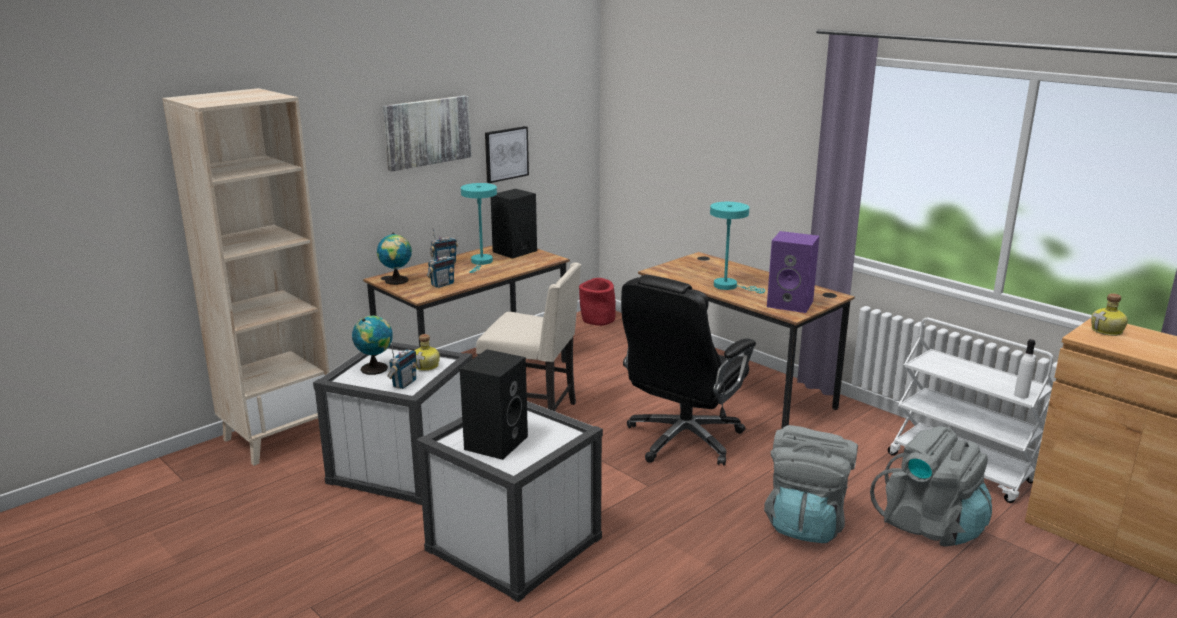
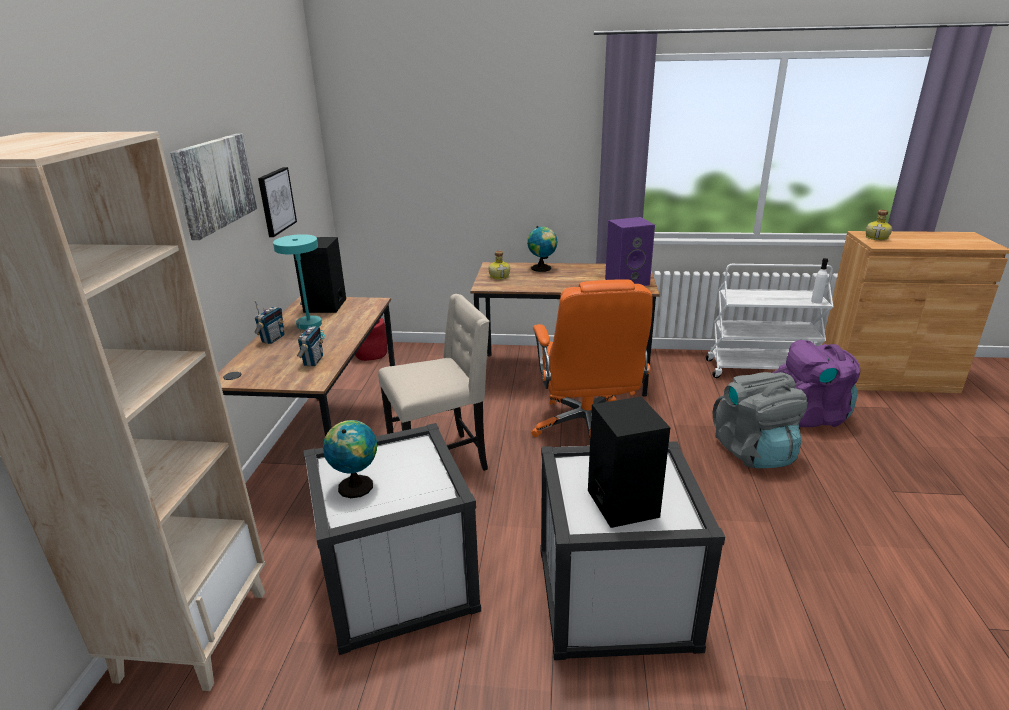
camera: 40 degrees left, 5 degrees up
globe [377,233,412,285] -> globe moved to [527,226,557,272]
radio [387,343,417,389] -> none
bottle [415,334,440,371] -> bottle moved to [488,251,510,280]
black office chair [621,275,756,466] -> orange office chair [531,279,653,438]
turquoise table lamp [710,202,765,294] -> none
grey backpack [870,426,992,547] -> purple backpack [773,340,860,427]

